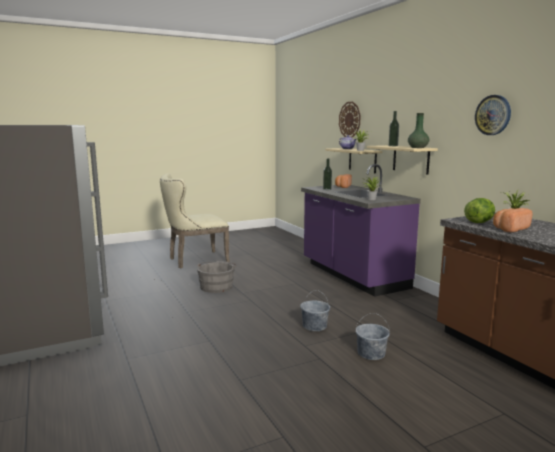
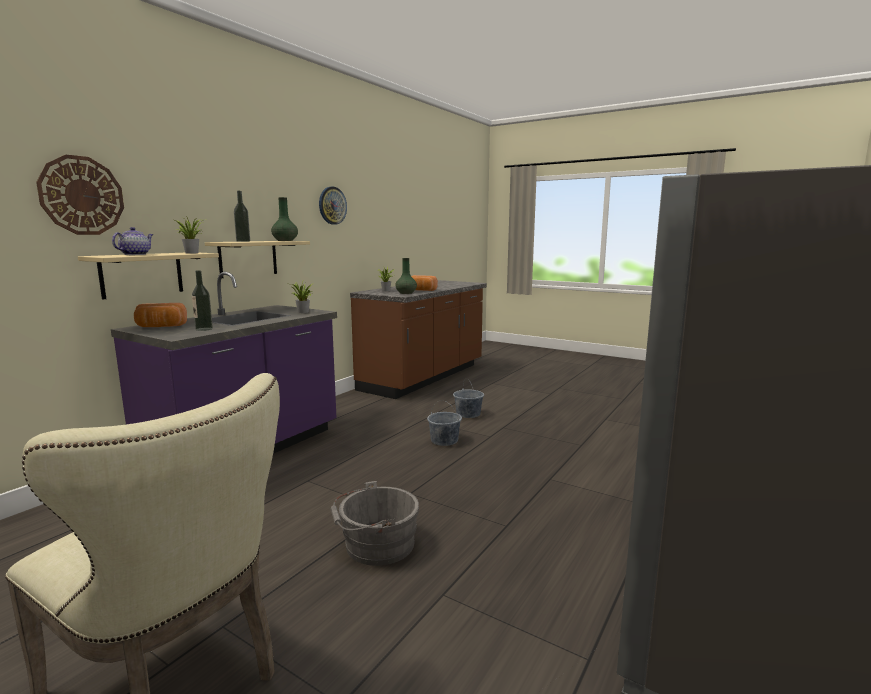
camera: 120 degrees left, 0 degrees up
lettuce [464,198,495,223] -> green vase [395,258,417,294]

